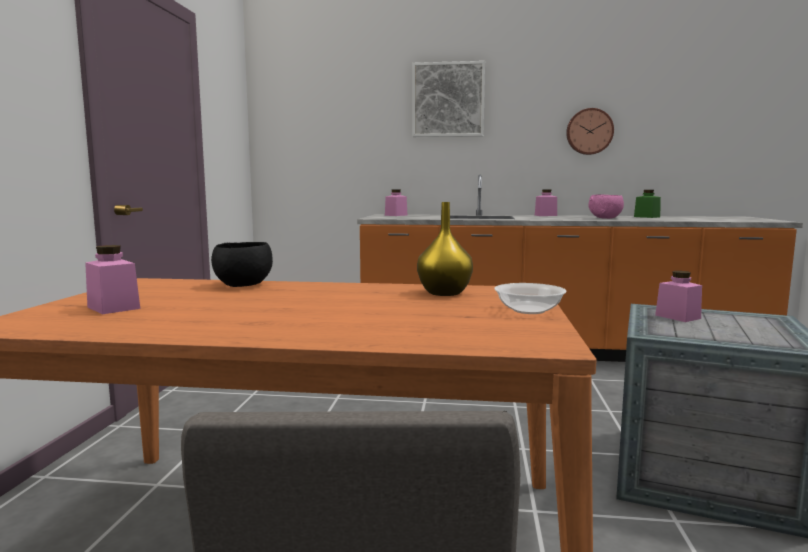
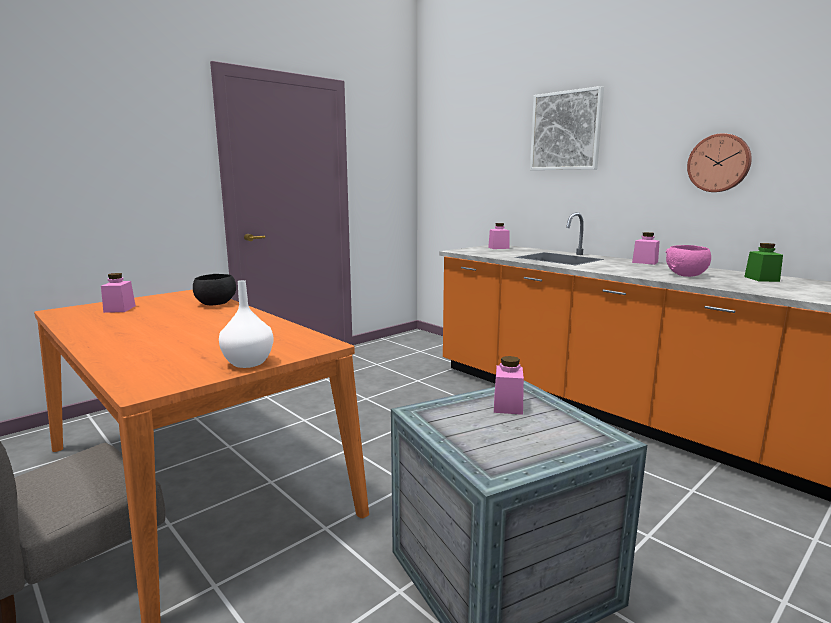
camera: 40 degrees right, 5 degrees up
yellow vase [417,202,473,296] -> none
bowl [495,283,567,314] -> white vase [219,280,274,368]

